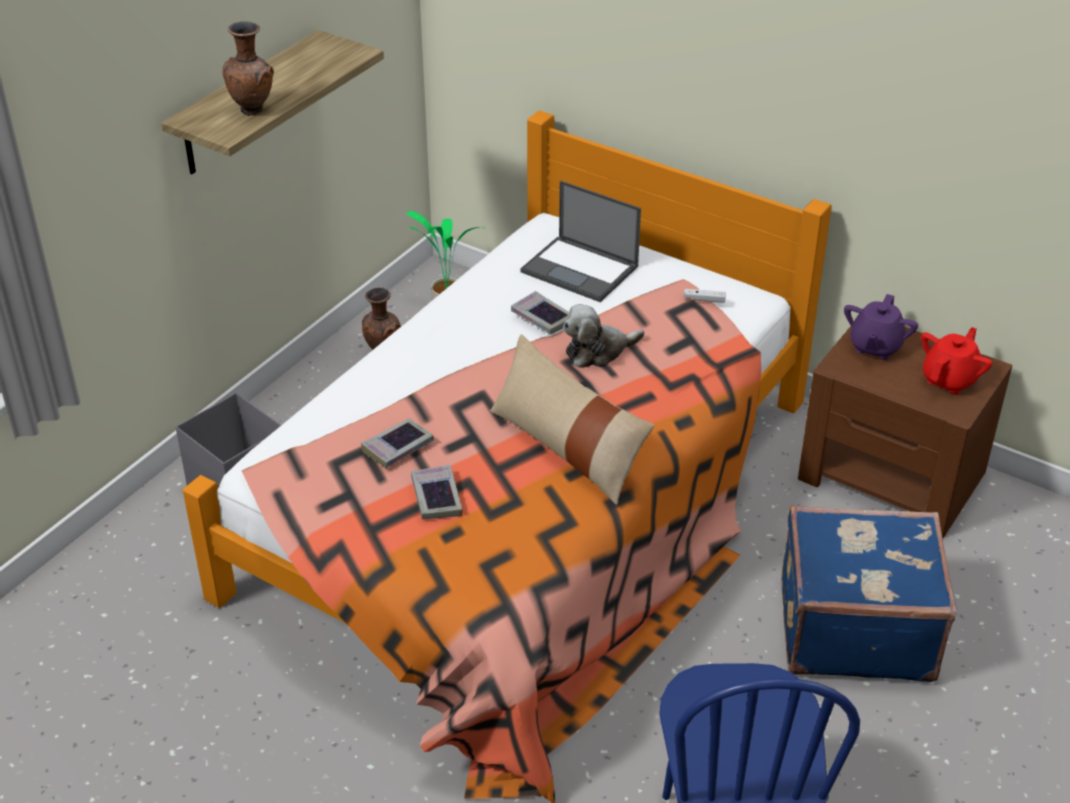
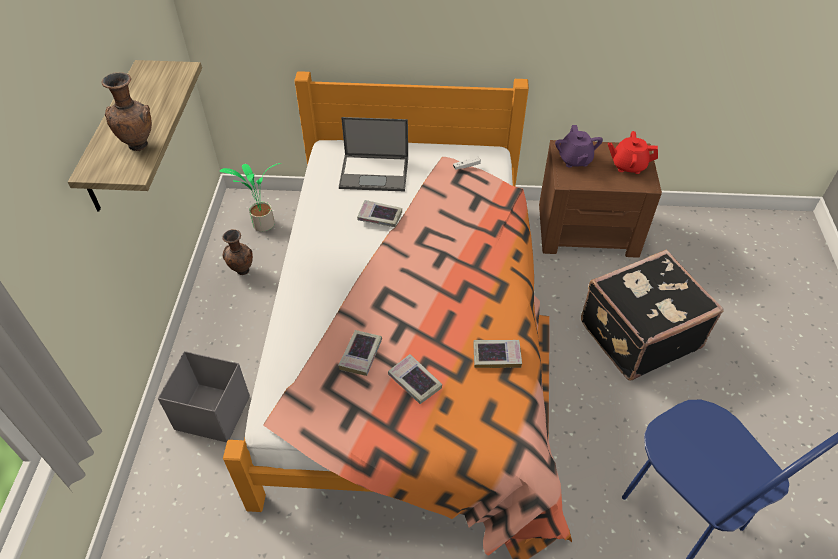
camera: 30 degrees left, 10 degrees up
beige pillow [490,334,654,505] -> none
plush toy [563,304,644,368] -> none
blue suitcase [781,505,957,682] -> black suitcase [581,250,724,380]
red teapot [921,327,992,395] -> red teapot turned 90 degrees counterclockwise [608,131,658,174]
none -> book [473,340,522,368]

